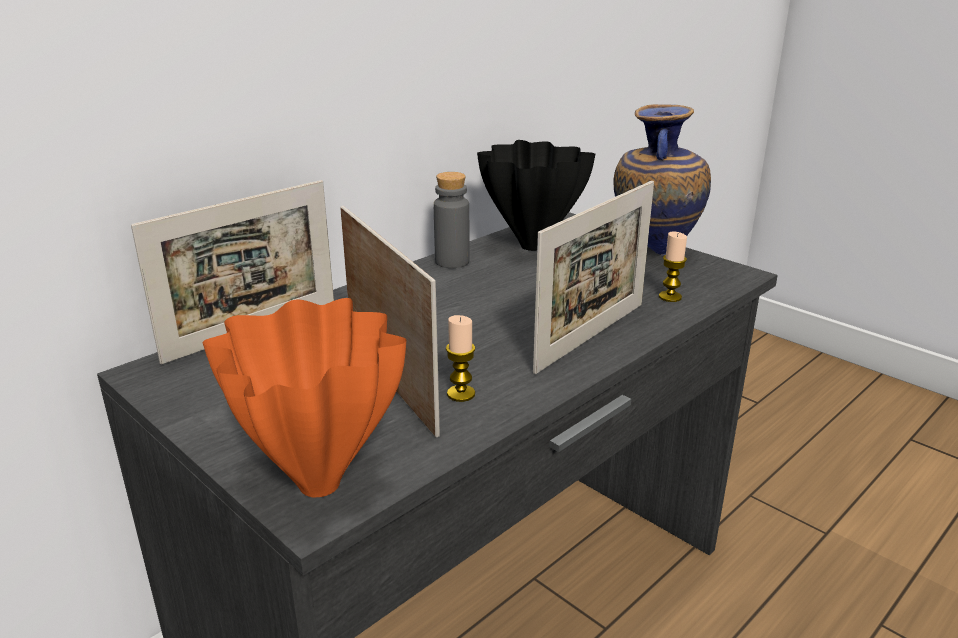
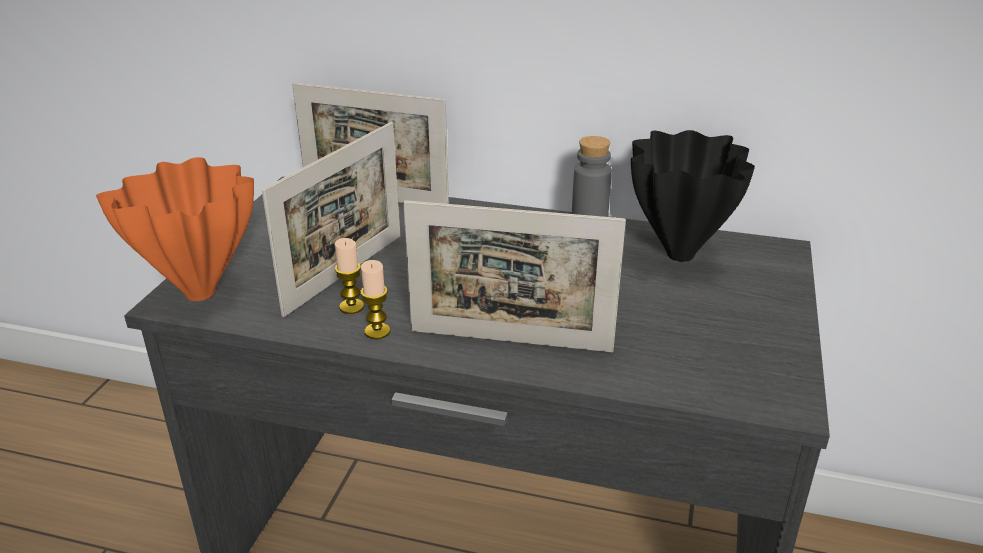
camera: 60 degrees right, 5 degrees up
vase [613,104,711,256] -> none
candle [659,231,687,302] -> candle moved to [360,260,391,339]

